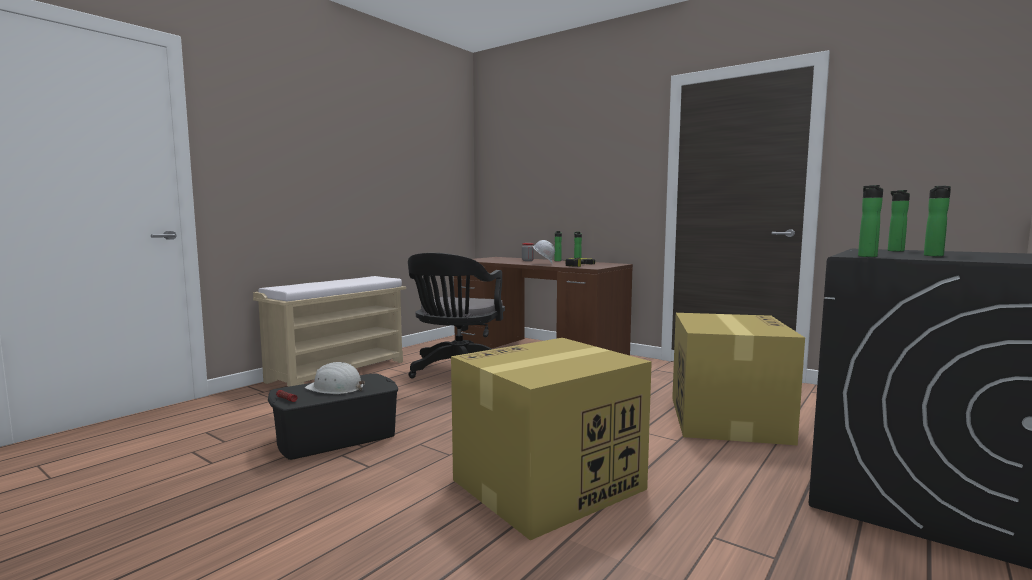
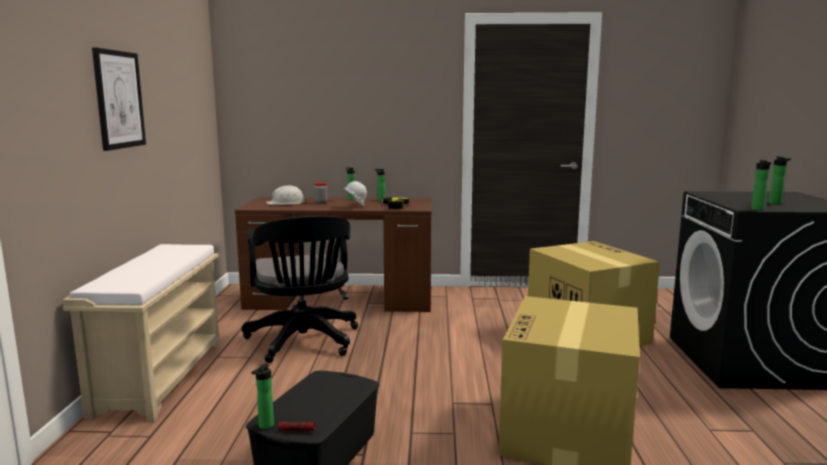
camera: 35 degrees left, 5 degrees up
white hard hat [305,362,365,394] -> white hard hat moved to [266,185,307,205]
bottle [888,190,910,252] -> bottle moved to [251,363,274,429]
none -> picture [92,47,146,151]

